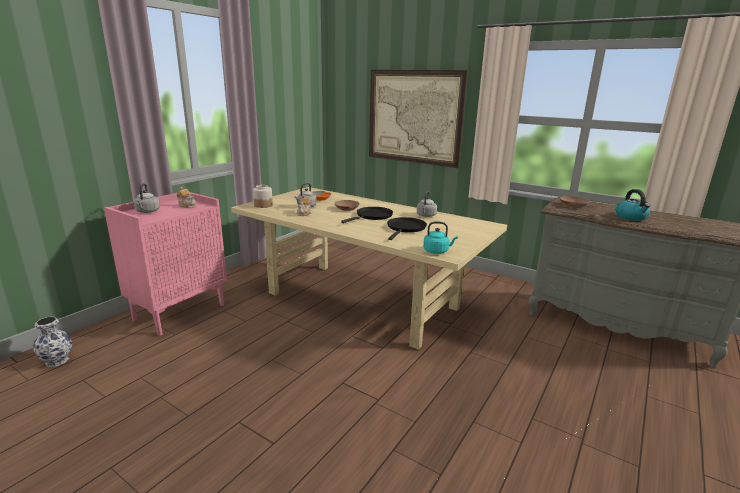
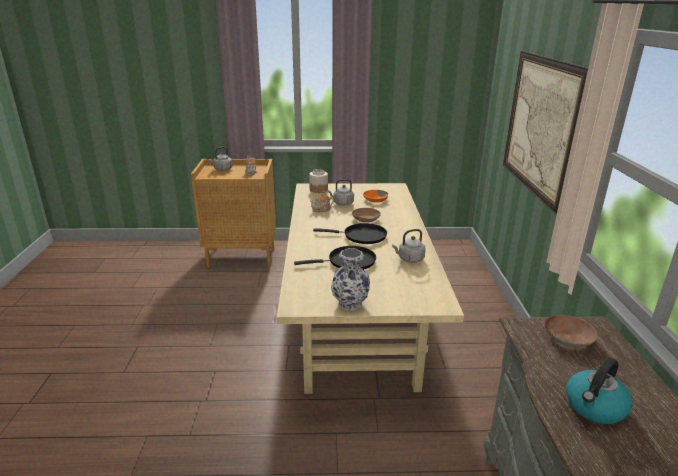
camera: 55 degrees right, 5 degrees up
vase [33,317,72,367] -> vase moved to [331,248,370,311]
pink cabinet [104,192,227,336] -> brown cabinet [191,159,276,268]
turquoise kettle [423,221,458,254] -> none

